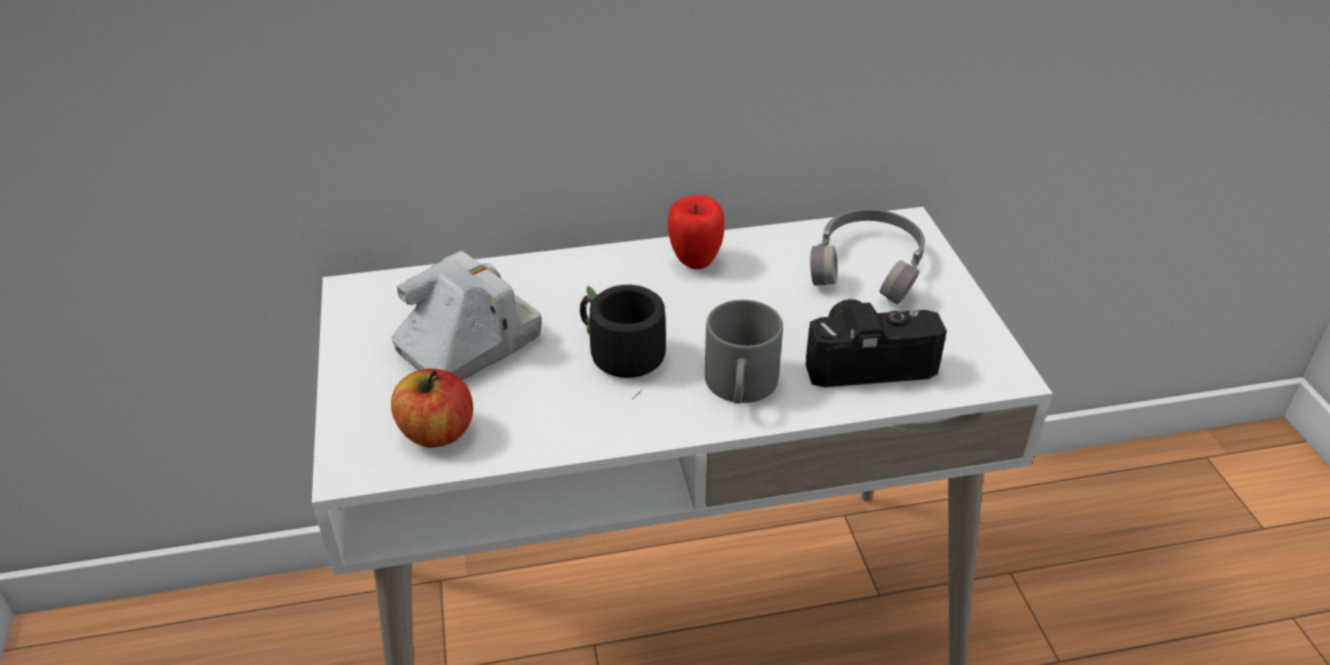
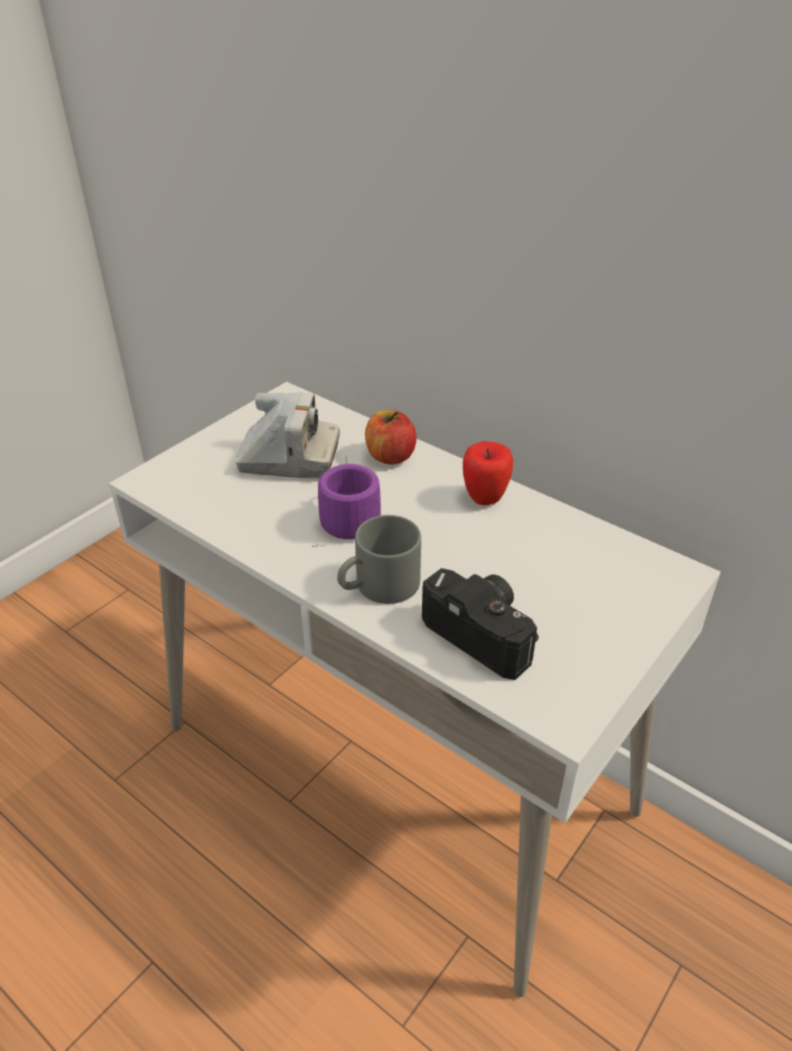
camera: 50 degrees right, 0 degrees up
apple [391,369,473,448] -> apple moved to [365,410,417,464]
black mug [580,285,666,400] -> purple mug [312,457,381,547]
grey headphones [810,209,925,305] -> none

